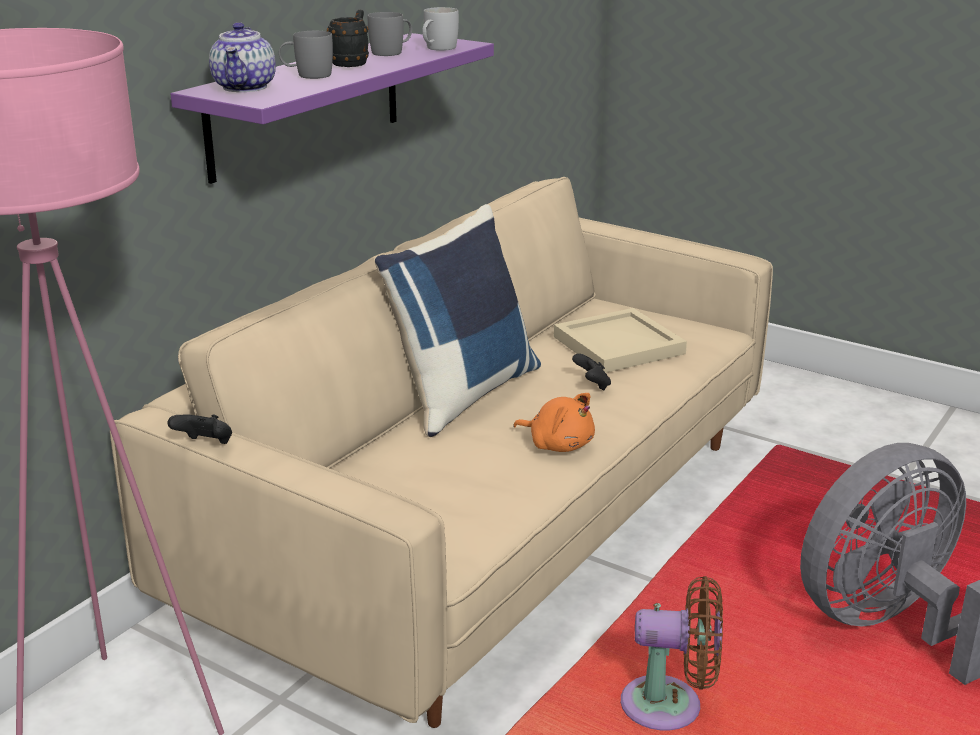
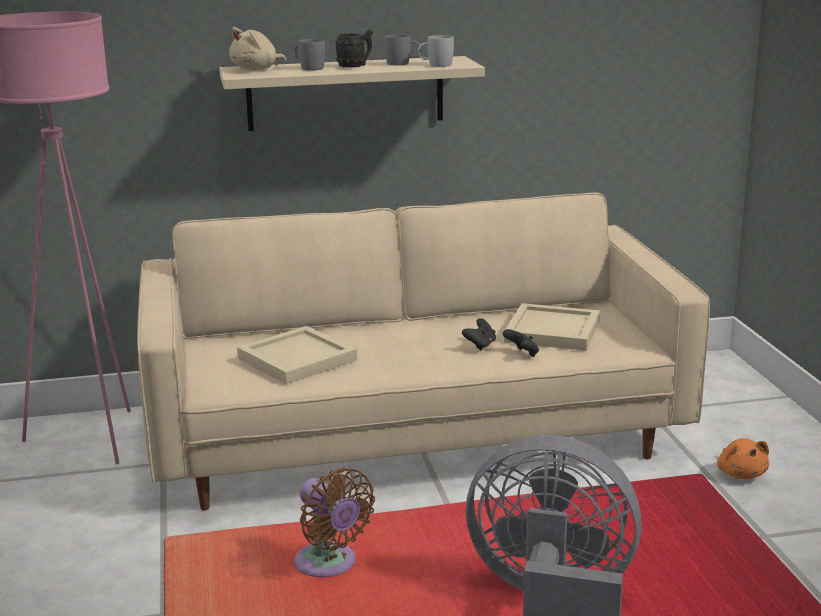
camera: 45 degrees right, 5 degrees down
black game controller [167,415,232,444] -> black game controller moved to [503,329,539,357]
purple shelf [170,33,494,184] -> beige shelf [219,56,485,131]
teapot [209,22,276,92] -> beige plush toy [229,27,286,70]
blue pillow [374,204,541,437] -> none
orange plush toy [513,393,595,452] -> orange plush toy moved to [717,438,769,479]
none -> beige tray [237,326,357,384]

